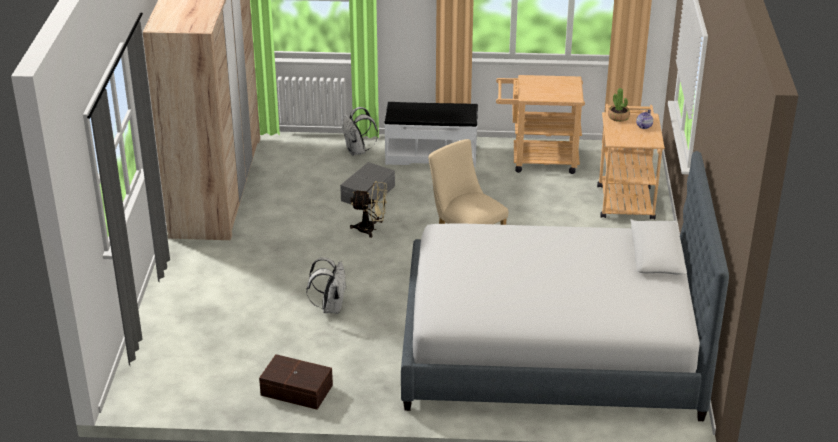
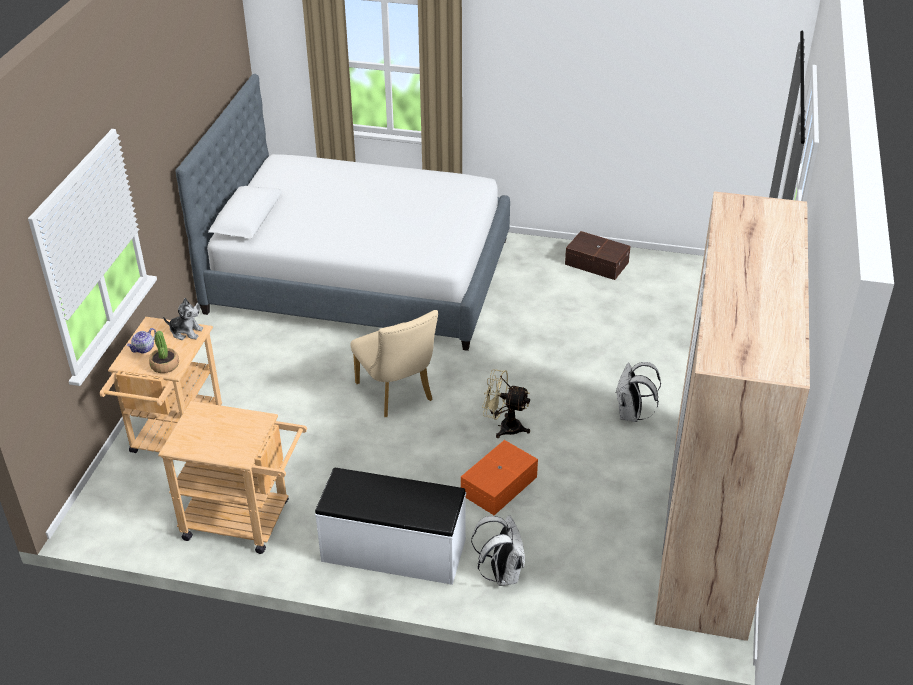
camera: 170 degrees left, 5 degrees up
white backpack [306,257,347,314] -> white backpack moved to [615,362,661,422]
grey storage box [340,162,395,210] -> orange storage box [461,440,538,515]
none -> plush toy [163,298,203,340]

